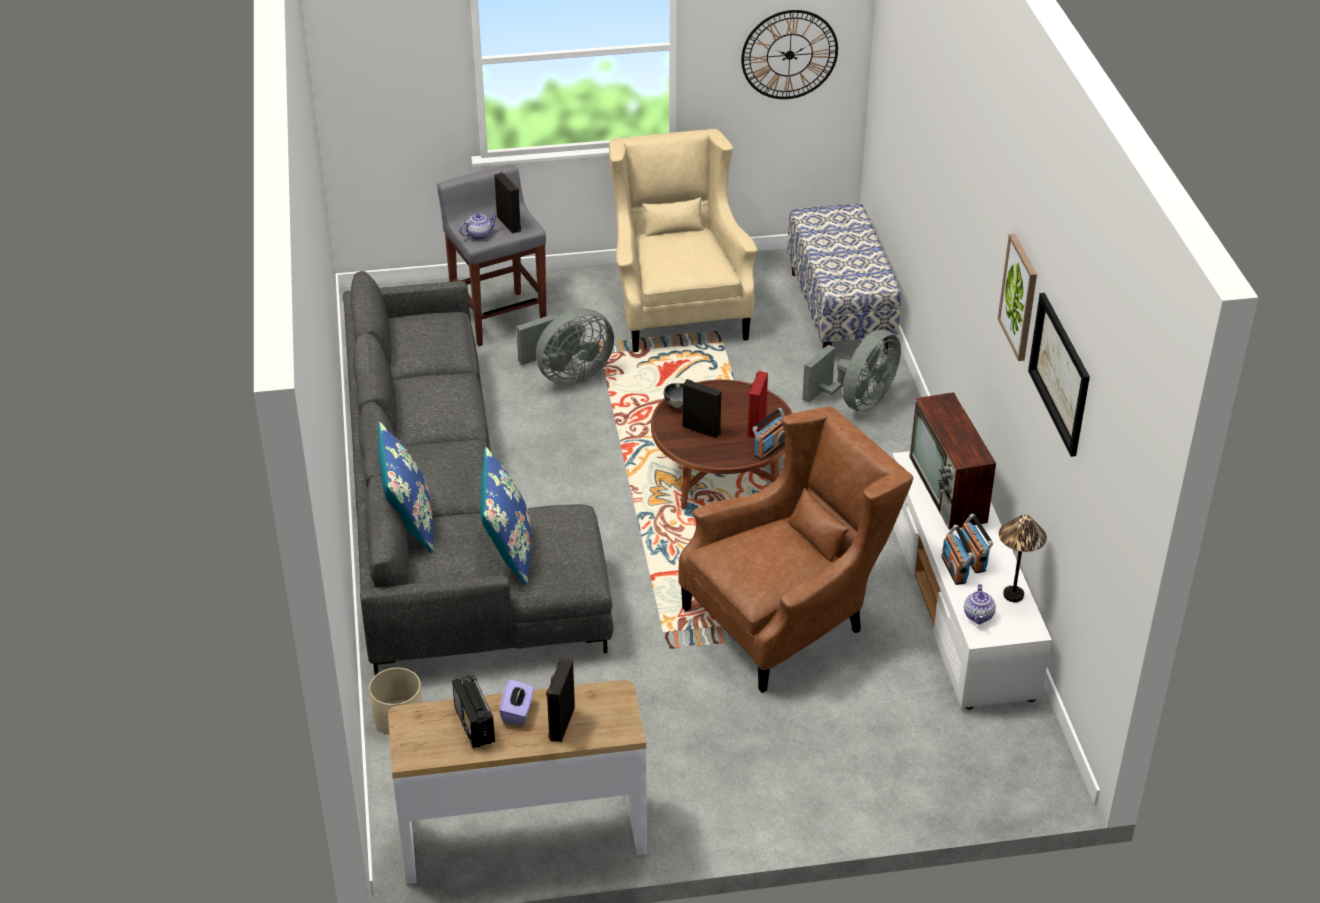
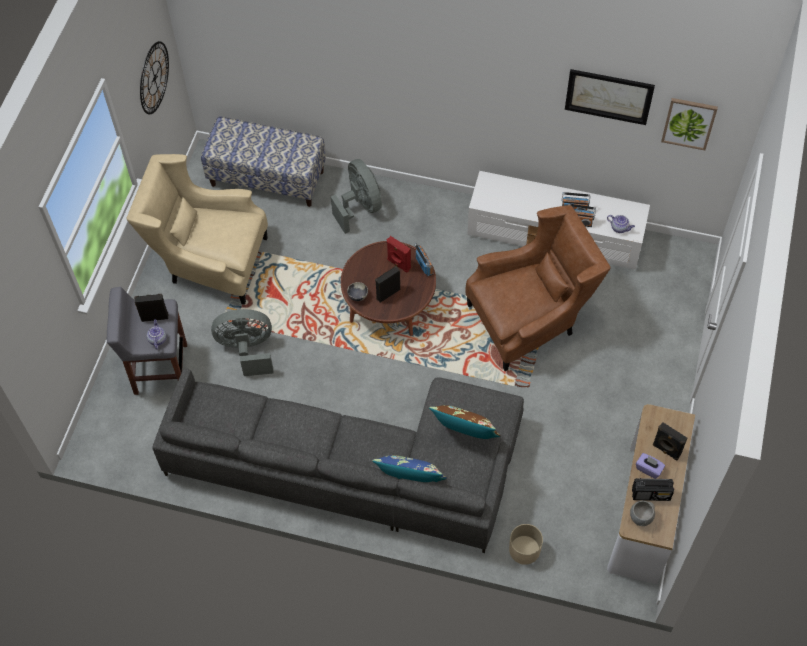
camera: 65 degrees left, 20 degrees up
blue pillow [481,447,530,586] -> brown pillow [429,405,500,439]
grey fan [516,308,614,386] -> grey fan turned 90 degrees counterclockwise [211,309,274,376]
brown armchair [678,407,913,693] -> brown armchair turned 75 degrees clockwise [465,205,611,371]
television [909,392,996,530] -> none
picture [998,234,1037,361] -> picture moved to [661,98,718,150]
table lamp [999,515,1047,602] -> none
none -> grey bowl [630,501,655,526]

